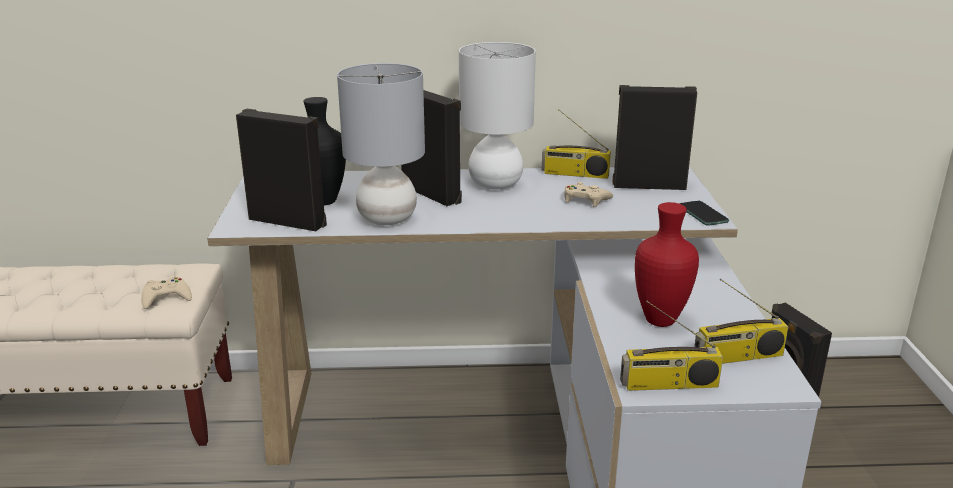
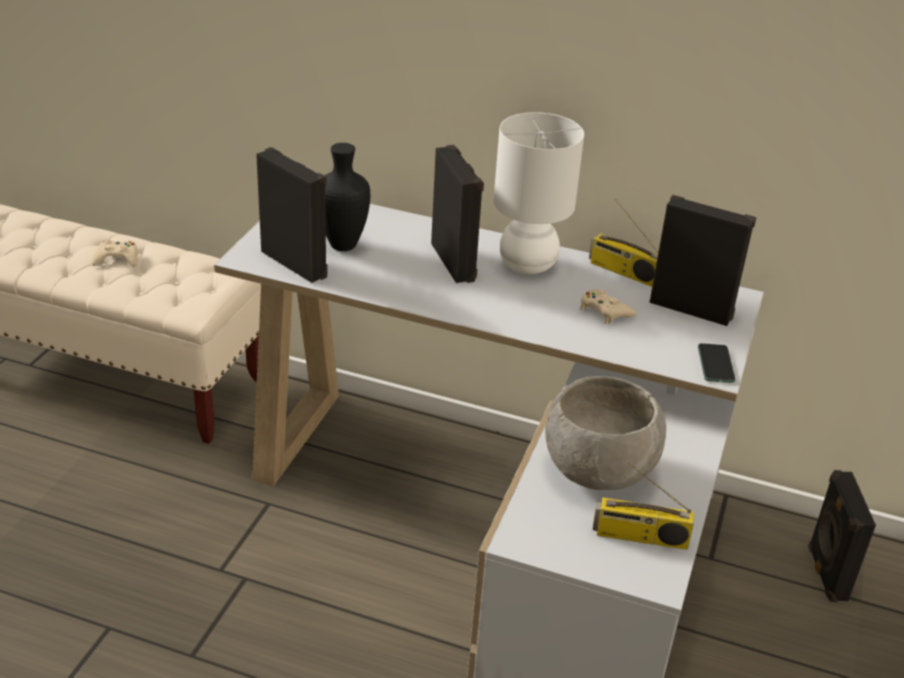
camera: 20 degrees right, 10 degrees up
beige game controller [141,277,192,309] -> beige game controller moved to [92,239,138,267]
grey table lamp [337,63,425,225] -> none
radio [620,301,723,391] -> none
red vase [635,202,699,327] -> grey bowl [545,376,666,490]

